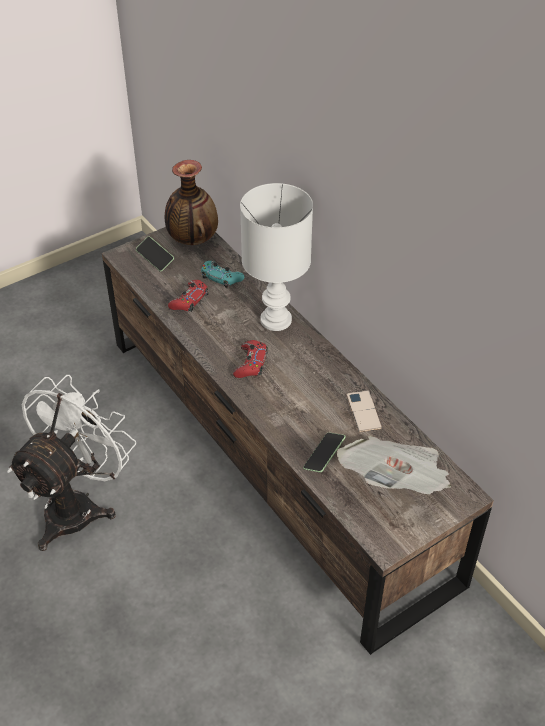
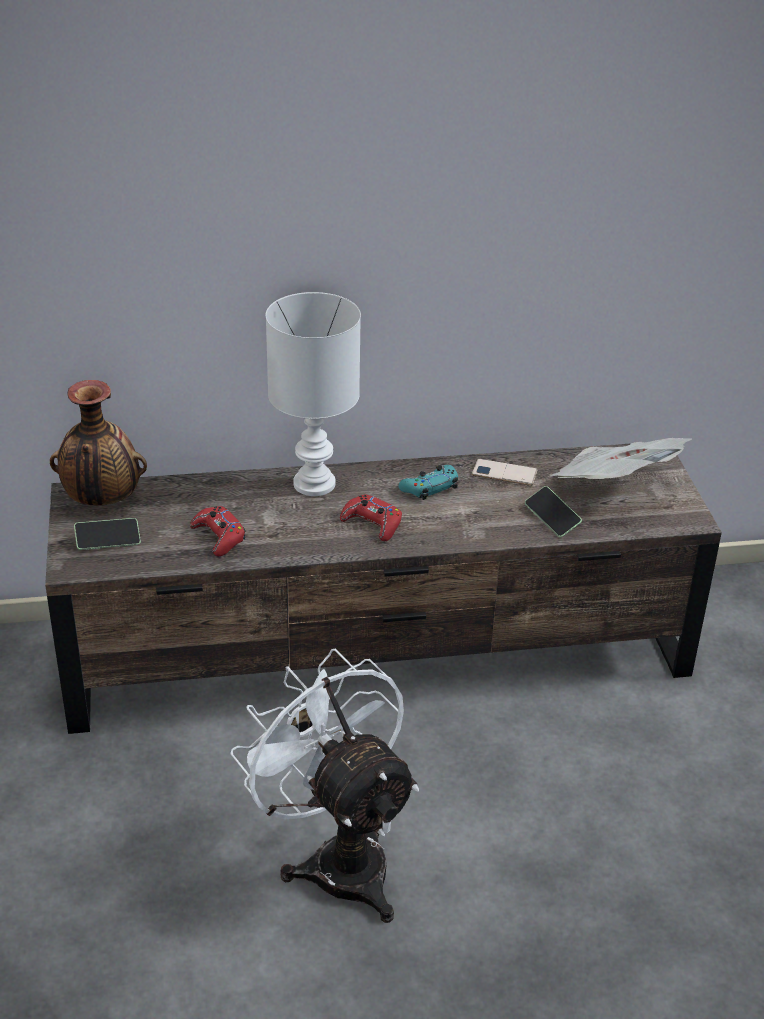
camera: 65 degrees left, 10 degrees down
turquoise game controller [201,261,244,288] -> turquoise game controller moved to [399,465,458,500]

